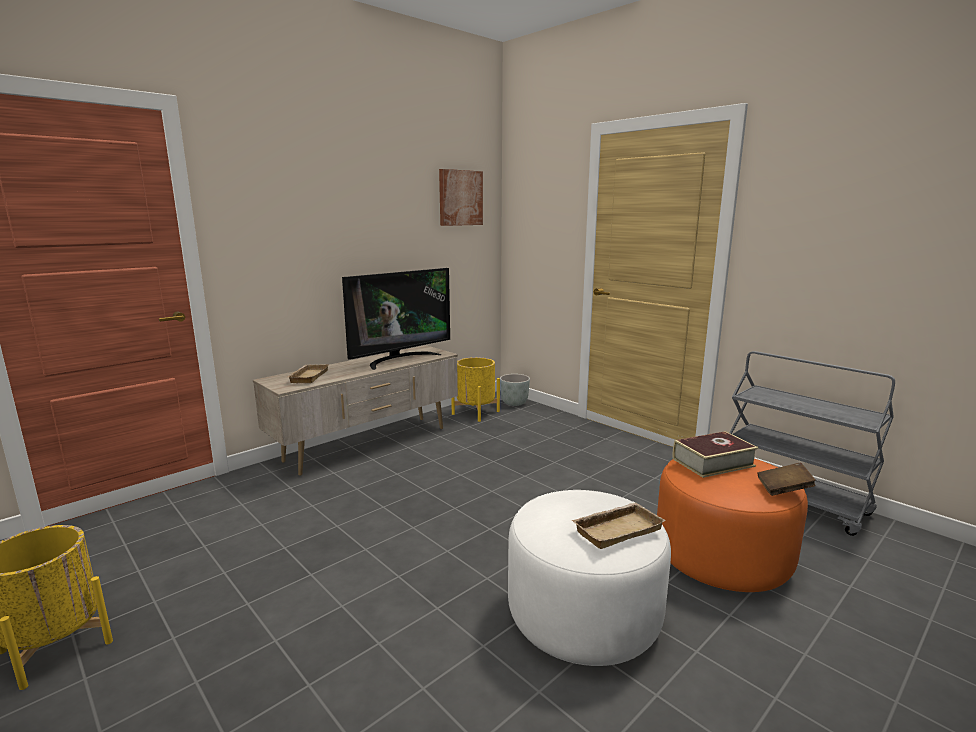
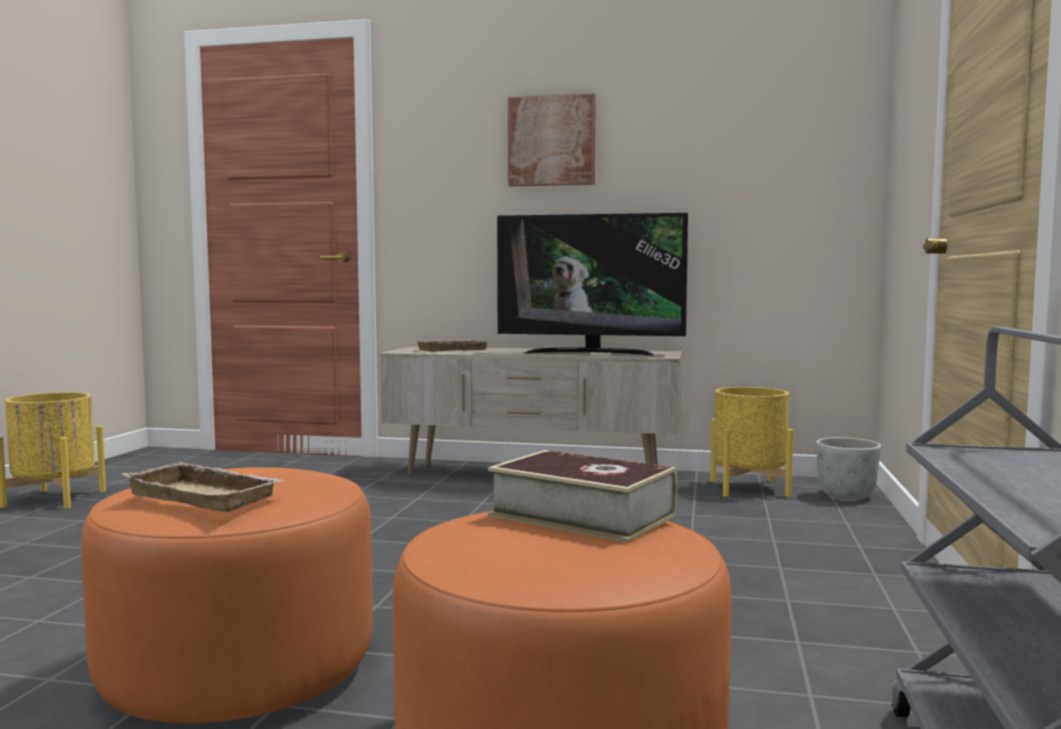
camera: 55 degrees right, 10 degrees down
picture [439,169,483,226] -> picture moved to [508,93,596,186]
white ottoman [508,490,671,666] -> orange ottoman [81,467,373,723]
brown book [758,462,816,496] -> none

